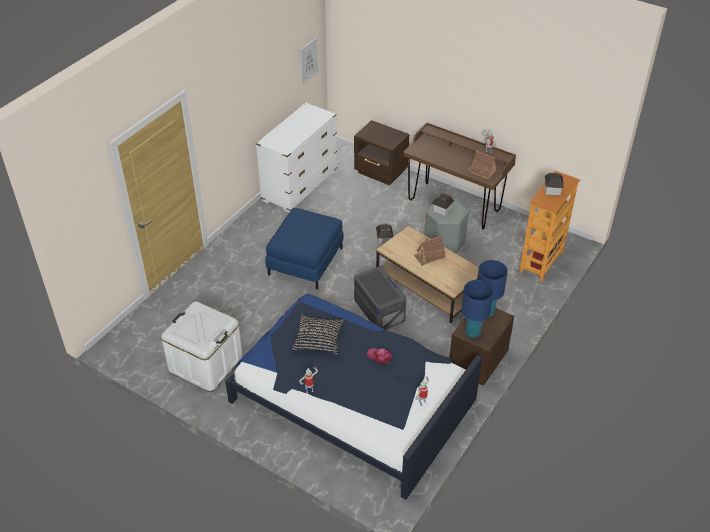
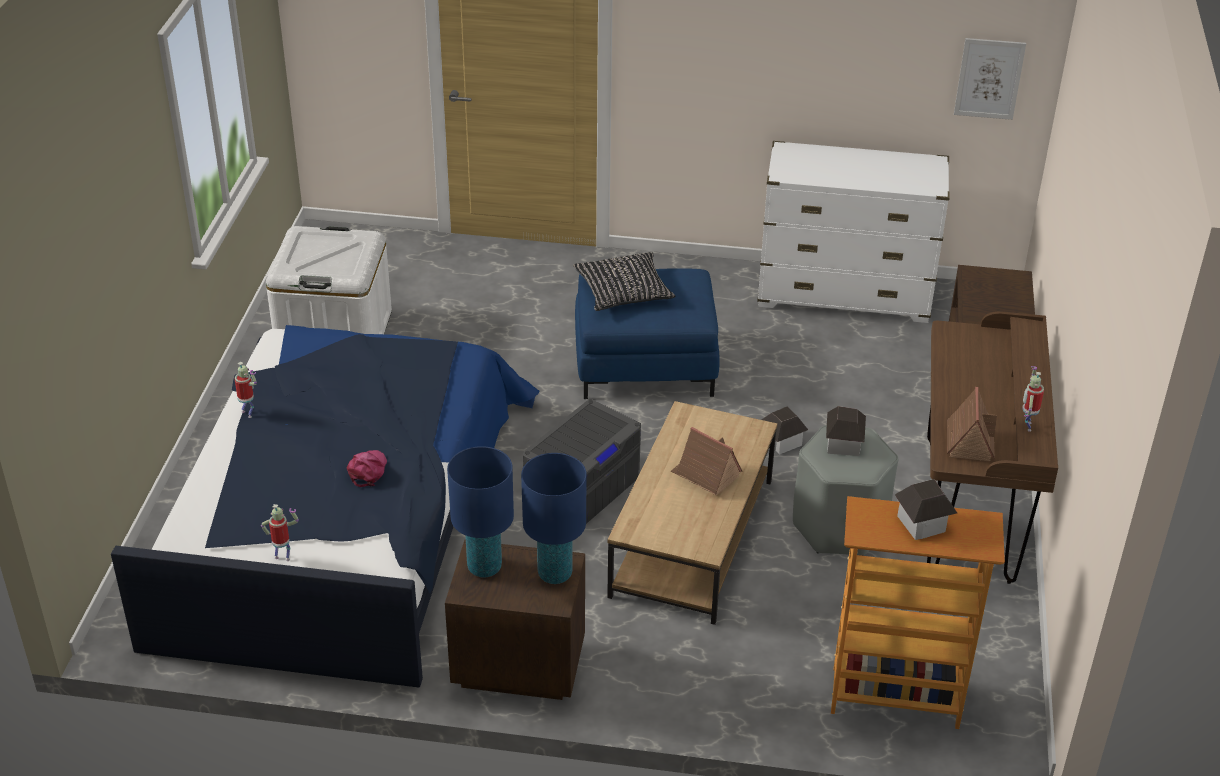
camera: 65 degrees right, 5 degrees down
black pillow [292,314,344,354] -> black pillow moved to [573,252,675,311]

